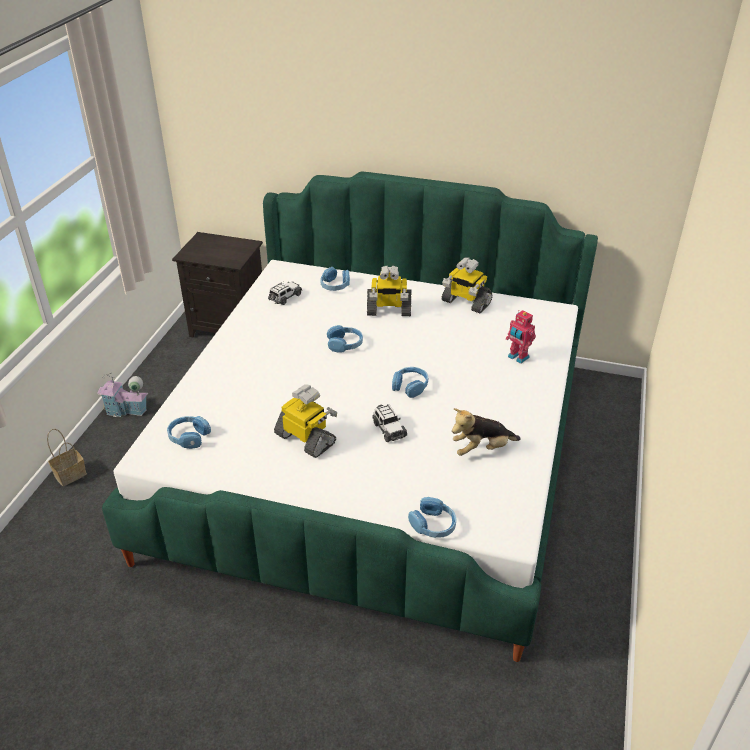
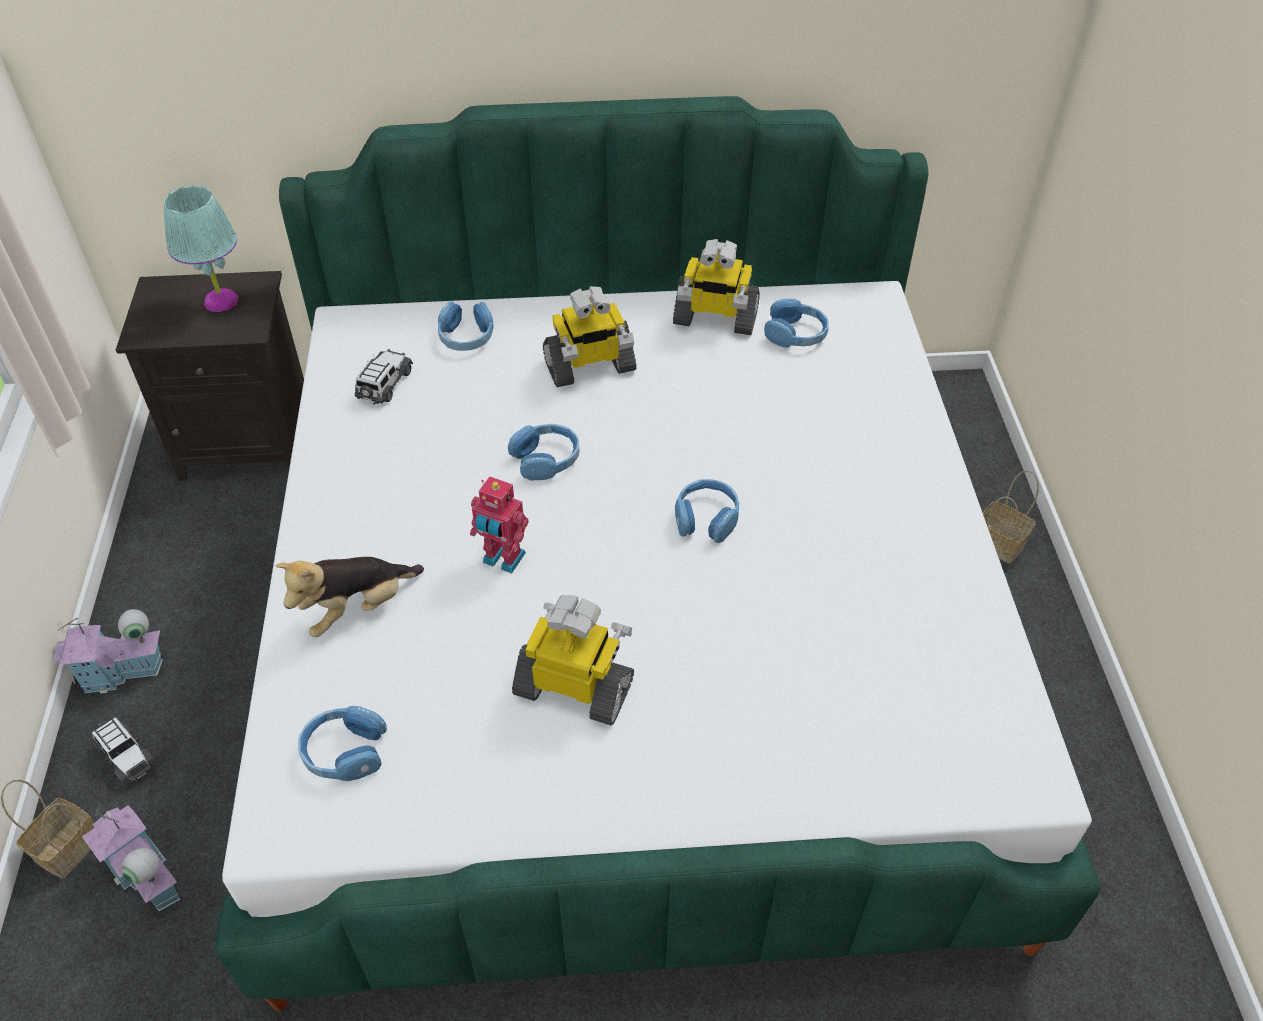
camera: 20 degrees left, 10 degrees up
toy car [372,404,407,442] -> toy car moved to [92,717,157,786]
blue headphones [408,497,456,538] -> blue headphones moved to [764,299,829,348]
plush toy [452,408,521,456] -> plush toy moved to [276,557,424,637]
toy robot [506,310,536,364] -> toy robot moved to [470,476,528,574]
none -> toy house [82,803,180,911]
none -> turquoise table lamp [163,185,238,312]
none -> basket [983,470,1039,564]

